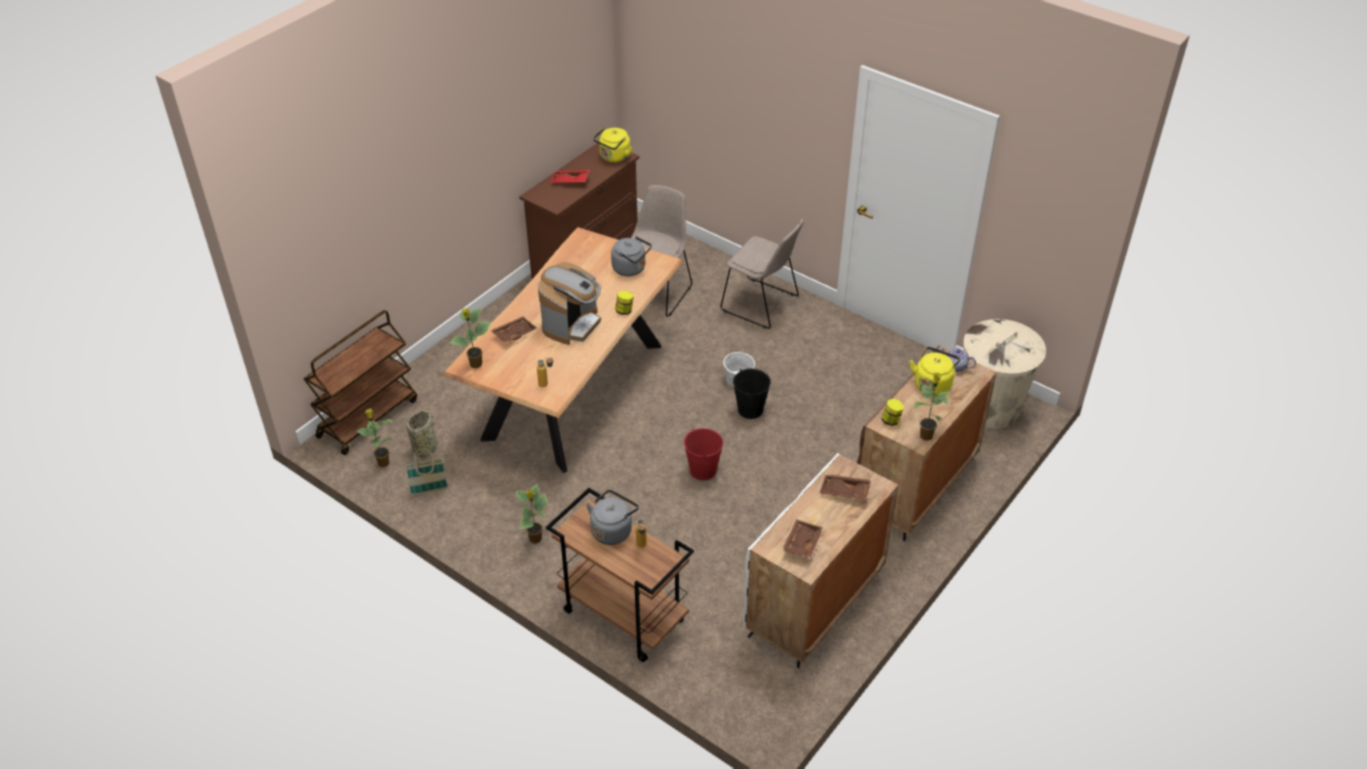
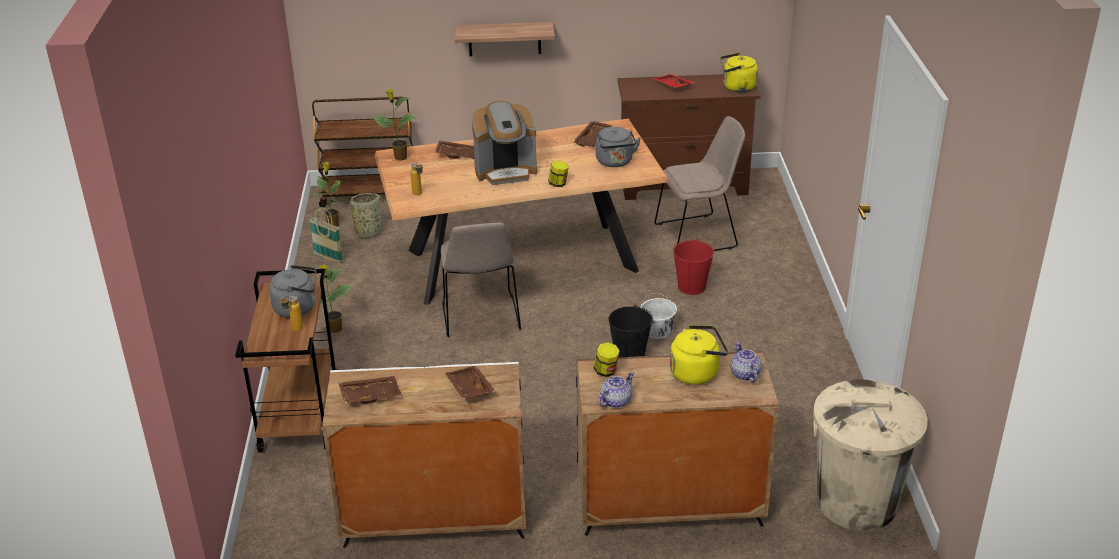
camera: 50 degrees right, 10 degrees down
red bucket [684,428,723,480] -> red bucket moved to [673,239,714,295]
beige chair [720,219,804,329] -> beige chair moved to [441,222,521,337]
potted plant [914,372,951,441] -> teapot [598,372,634,408]
none -> shelf [455,22,555,56]
none -> brown tray [573,121,613,147]

